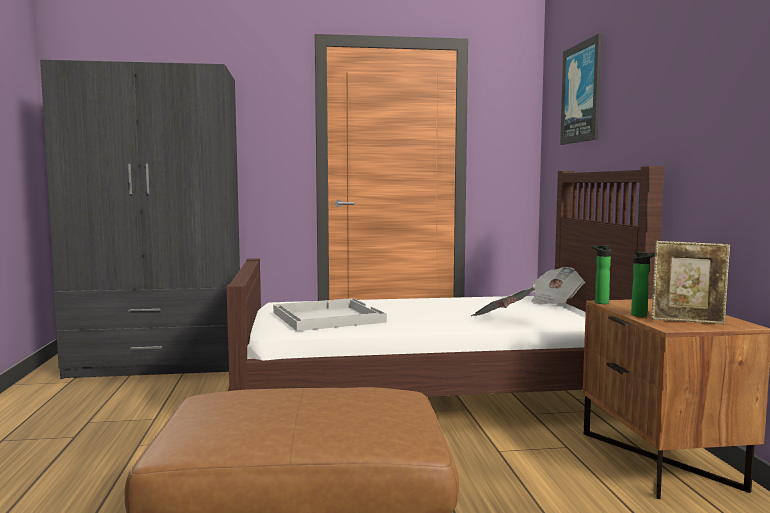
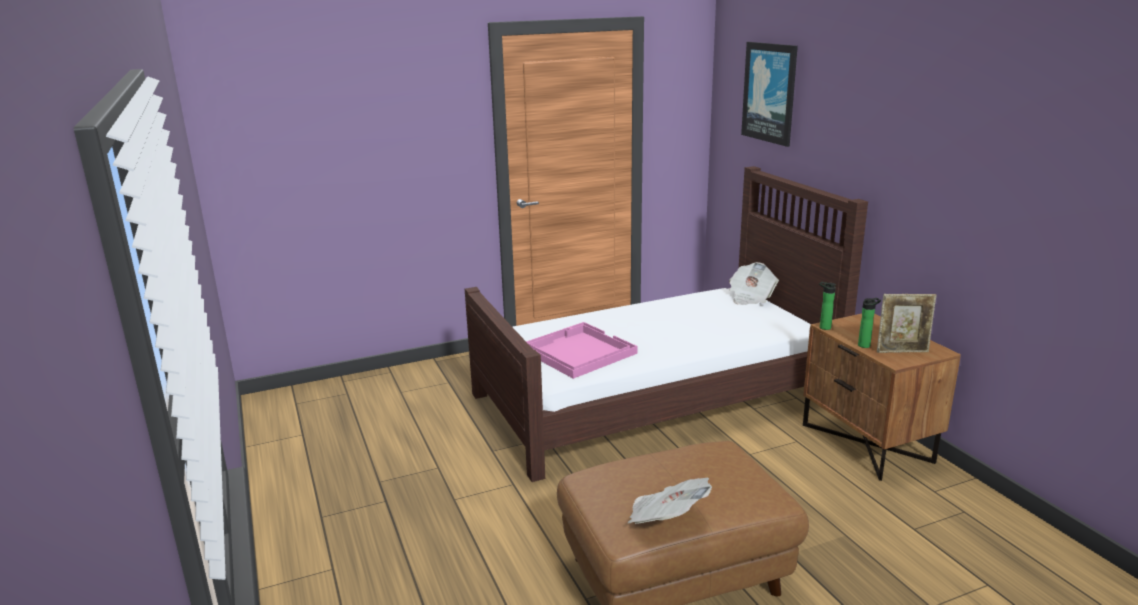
camera: 15 degrees left, 15 degrees up
grey wardrobe [40,60,240,379] -> none
white tray [273,298,387,331] -> pink tray [526,322,637,379]
newspaper [471,287,535,316] -> newspaper moved to [627,477,712,524]

